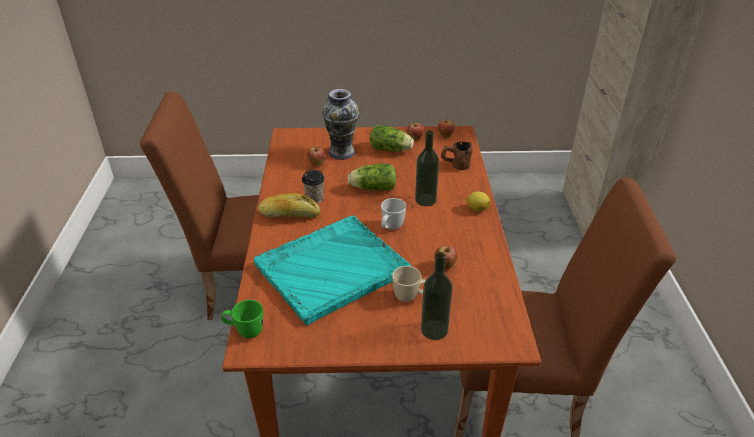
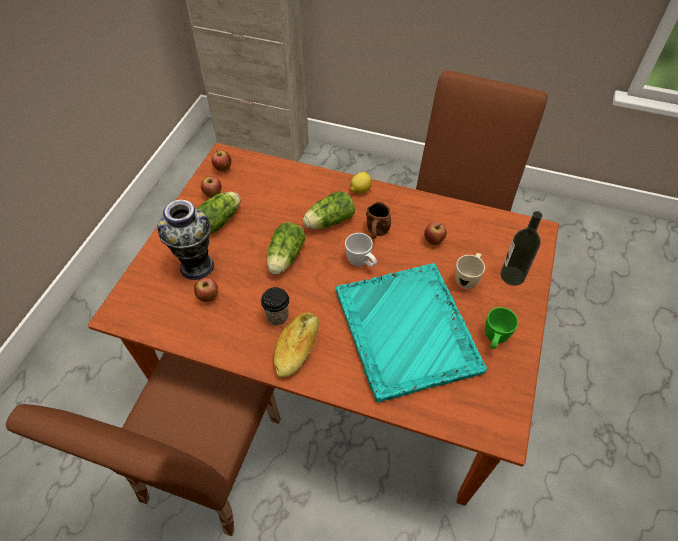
camera: 70 degrees left, 15 degrees up
green mug [221,300,263,338] -> green mug moved to [485,307,518,349]
bottle [415,130,439,206] -> lettuce [303,191,355,229]
brown mug [441,142,473,170] -> brown mug moved to [366,201,391,239]

